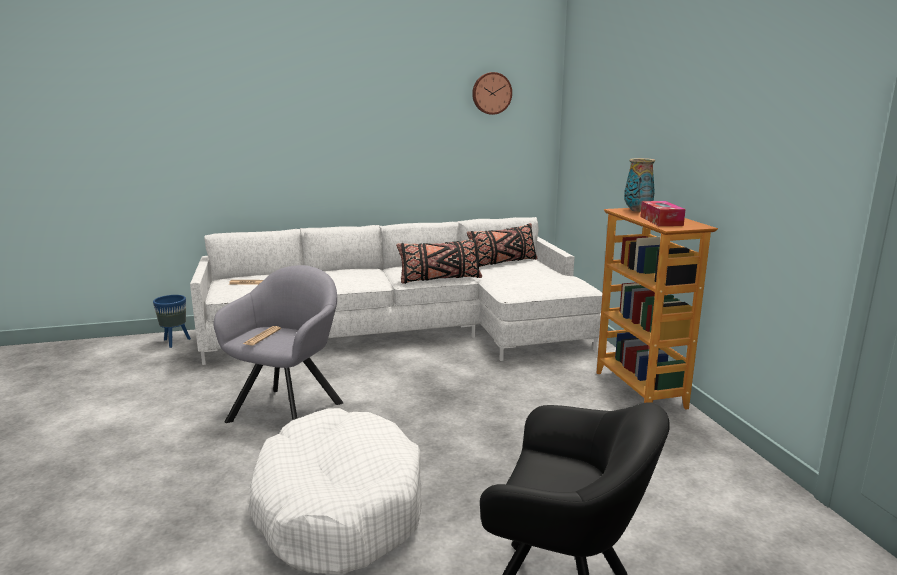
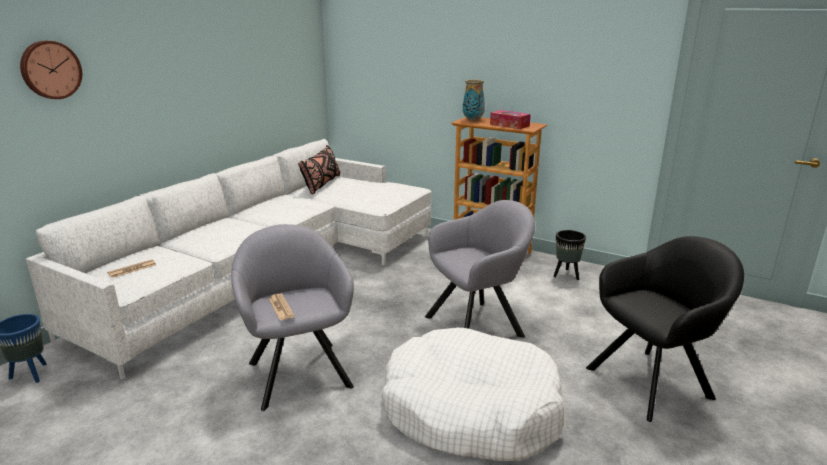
camera: 45 degrees left, 5 degrees up
black pillow [396,238,482,284] -> none
wall clock [472,72,512,115] -> wall clock moved to [20,41,82,99]
none -> grey armchair [425,200,535,337]
none -> black planter [553,230,586,280]

